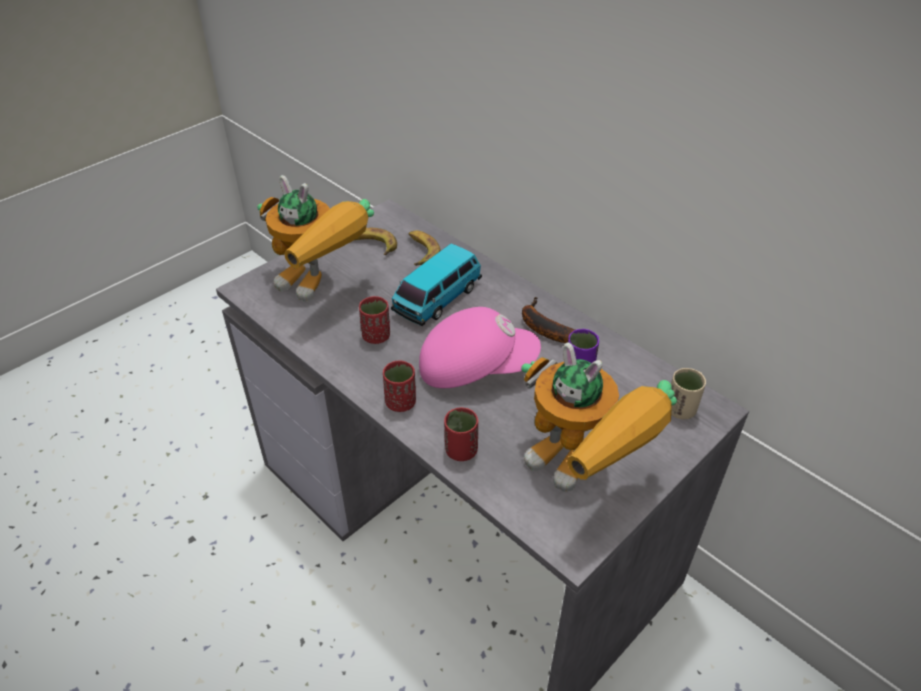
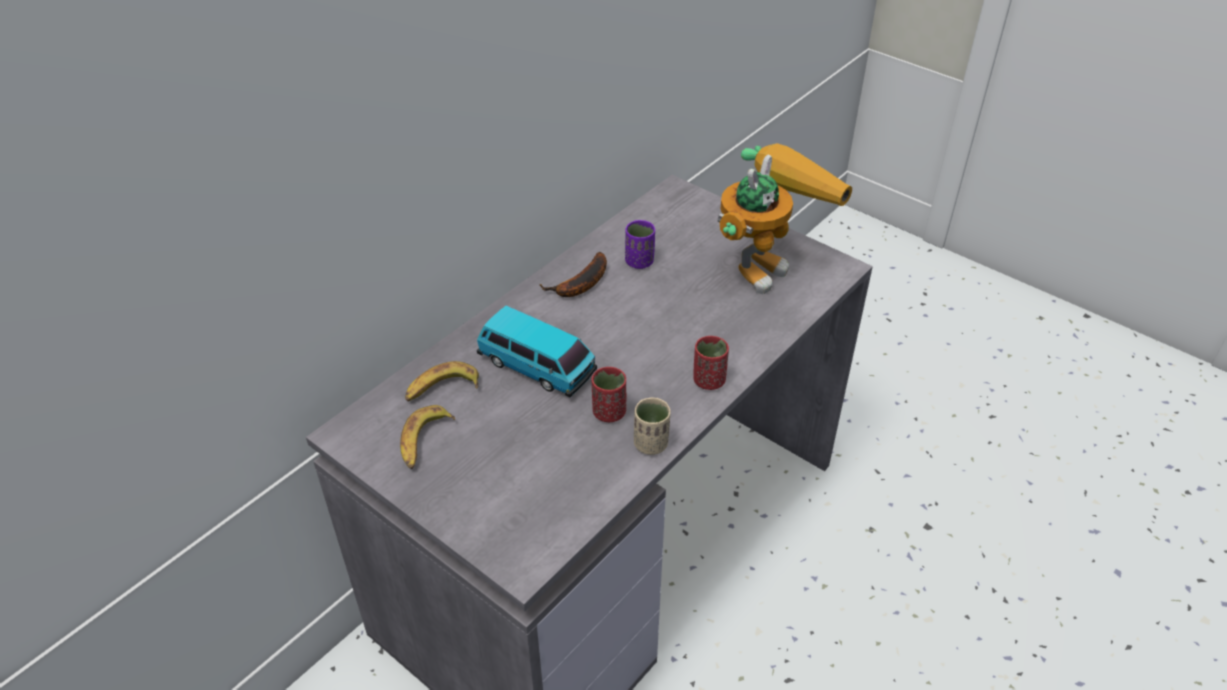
camera: 95 degrees left, 0 degrees up
toy robot [257,175,374,302] -> none
pink cap [419,307,541,388] -> none
red cup [444,407,478,461] -> none
beige cup [671,368,706,419] -> beige cup moved to [634,398,671,455]

